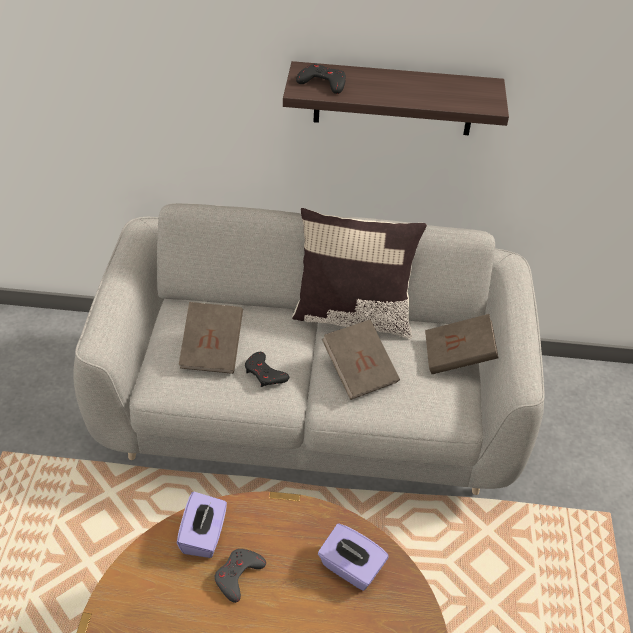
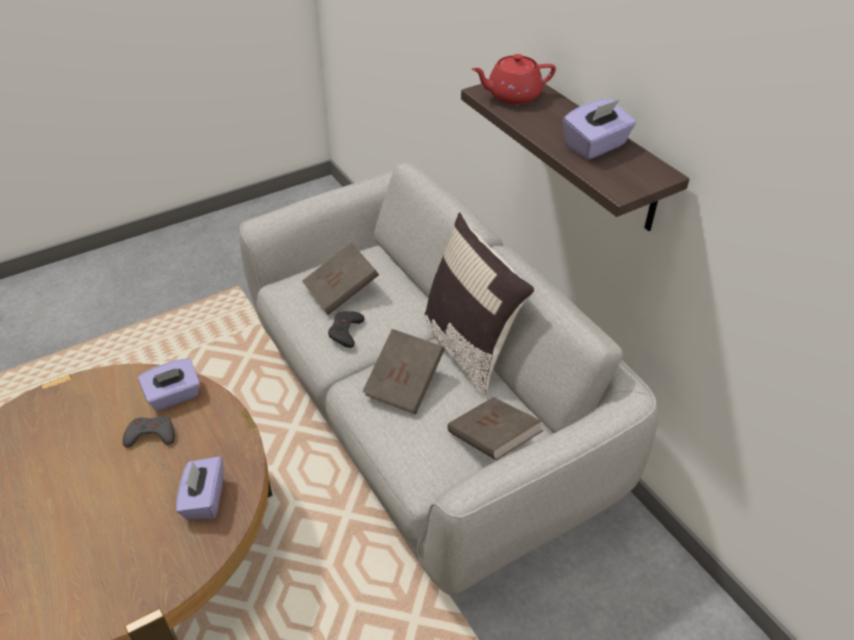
camera: 55 degrees right, 0 degrees up
black game controller [296,63,346,94] -> red teapot [472,54,556,104]
none -> purple tissue box [563,99,636,160]

